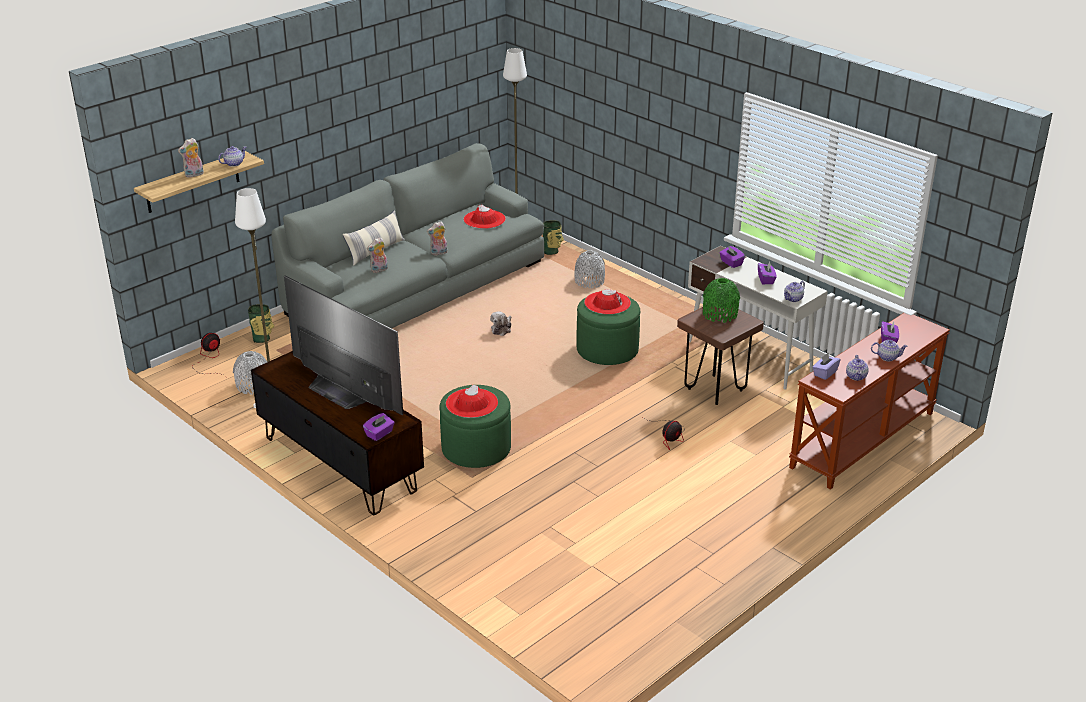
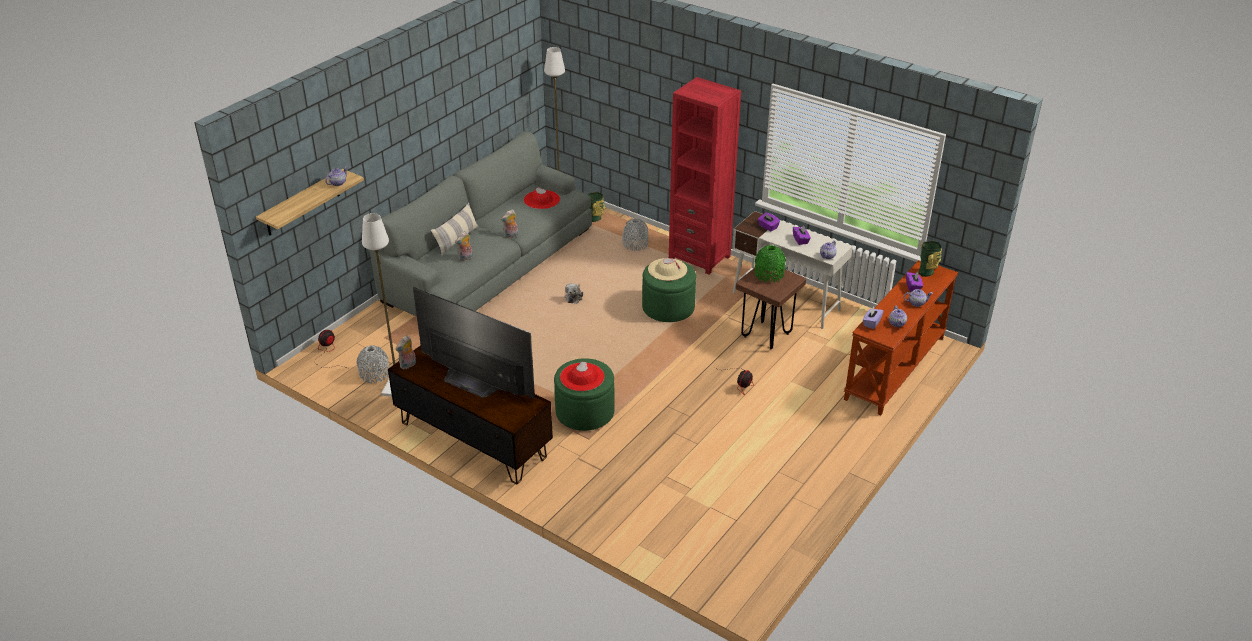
camera: 10 degrees left, 5 degrees up
plush toy [178,138,204,178] -> plush toy moved to [396,335,416,370]
vase [248,304,274,343] -> vase moved to [919,241,942,277]
purple tissue box [363,413,394,441] -> none
red hat [584,289,631,314] -> beige hat [648,258,687,281]
none -> red bookcase [669,77,741,275]

